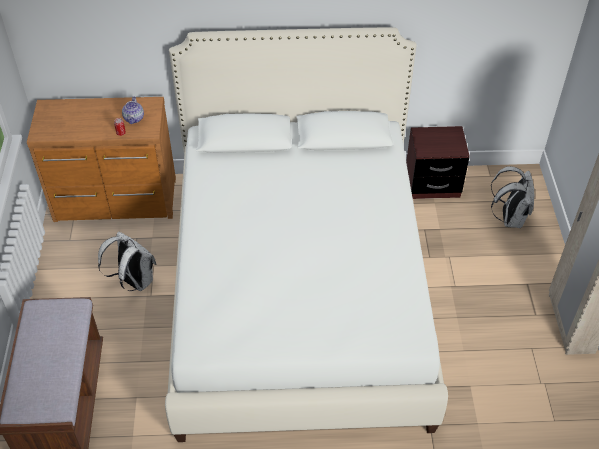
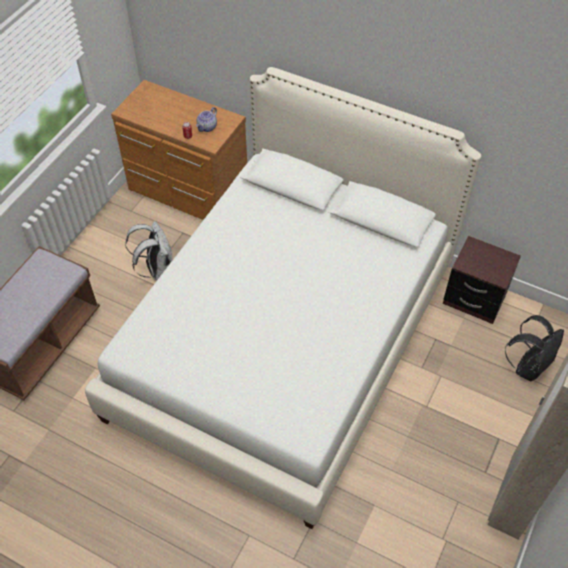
camera: 30 degrees right, 5 degrees up
white backpack [491,166,534,228] -> black backpack [505,315,564,381]

